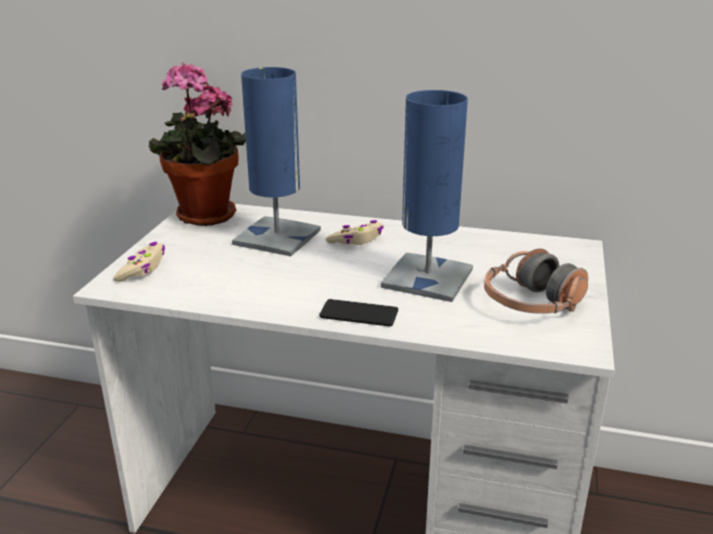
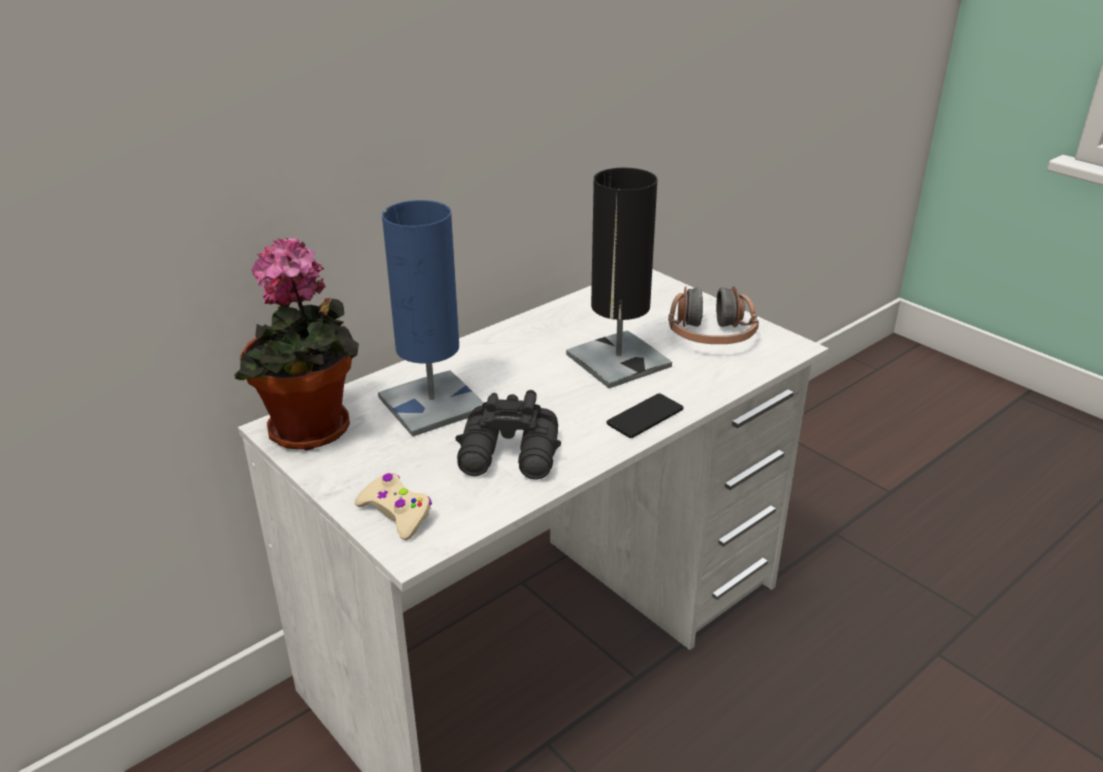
camera: 55 degrees left, 5 degrees up
beige game controller [326,220,384,245] -> none
blue table lamp [381,90,473,302] -> black table lamp [566,168,672,388]
none -> black binoculars [455,390,561,479]

